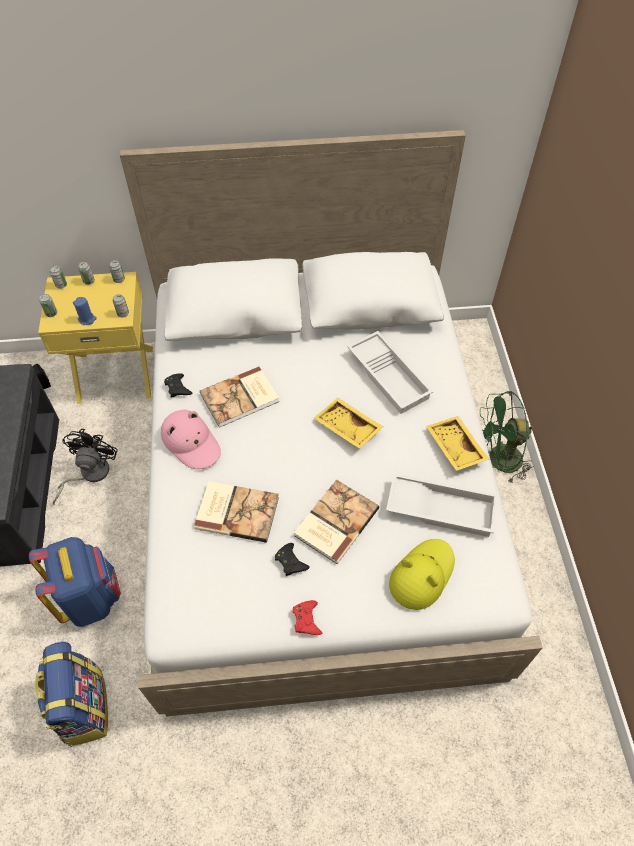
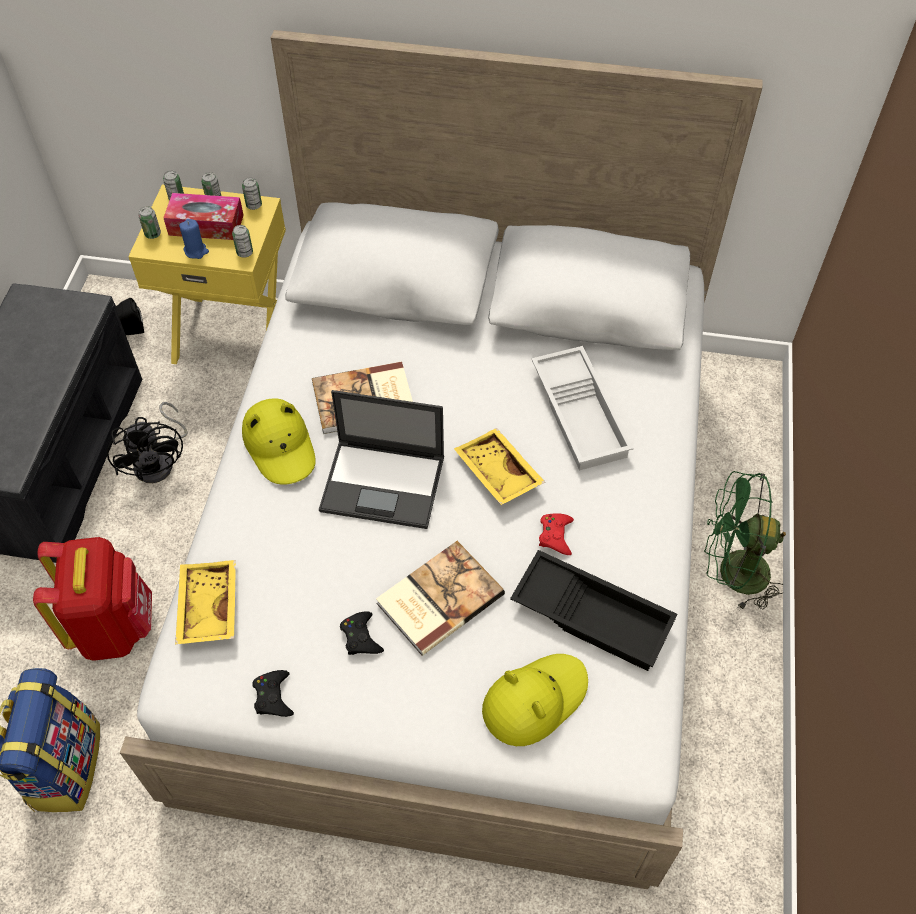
camera: 15 degrees right, 0 degrees up
blue backpack [29,537,121,627] -> red backpack [33,537,152,661]
black fan [53,429,118,505] -> black fan turned 135 degrees clockwise [107,402,188,483]
pink hat [161,410,221,469] -> yellow hat [242,398,316,485]
black game controller [164,373,192,398] -> black game controller moved to [252,670,294,717]
book [194,481,279,543] -> none
red game controller [292,600,322,635] -> red game controller moved to [539,513,574,555]
white tray [386,473,498,537] -> black tray [510,550,678,671]
yellow tray [426,416,489,471] -> yellow tray moved to [175,560,236,644]
none -> tissue box [163,193,244,240]
none -> laptop [319,390,444,529]

